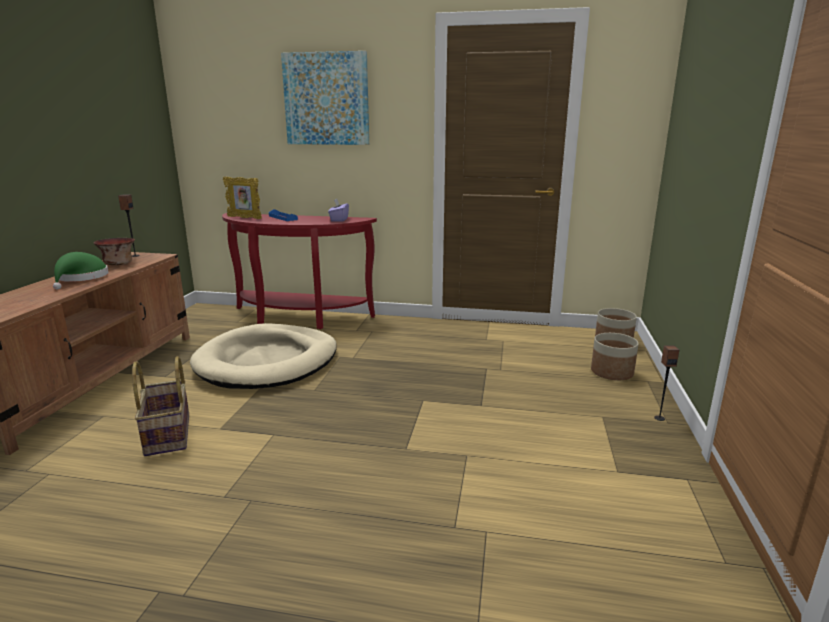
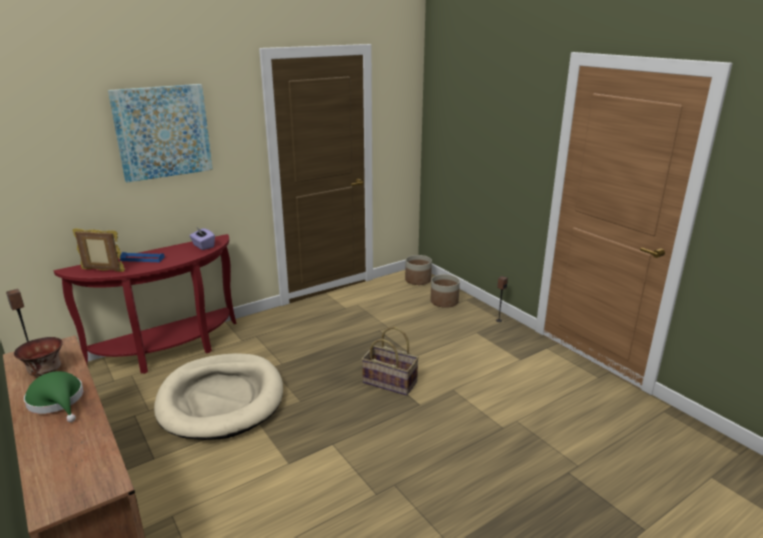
camera: 45 degrees left, 5 degrees up
basket [132,356,189,456] -> basket moved to [362,326,419,396]
picture frame [223,177,262,219] -> picture frame turned 150 degrees counterclockwise [72,228,125,272]

